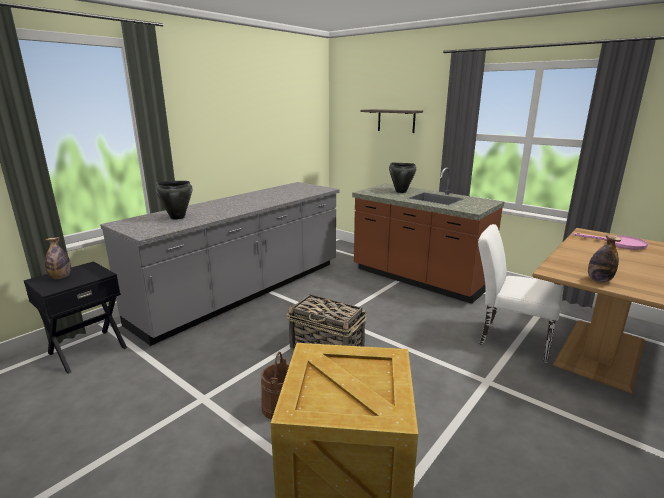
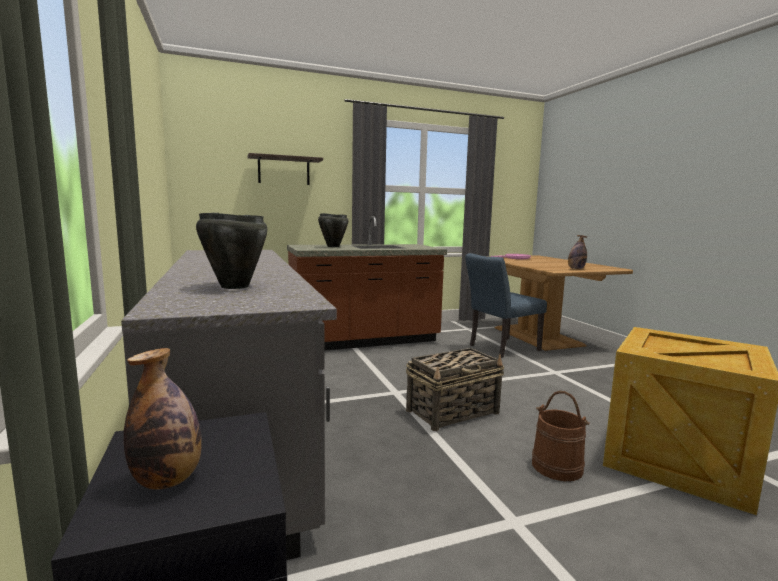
camera: 60 degrees left, 10 degrees down
white chair [478,224,564,363] -> blue chair [465,253,547,358]

